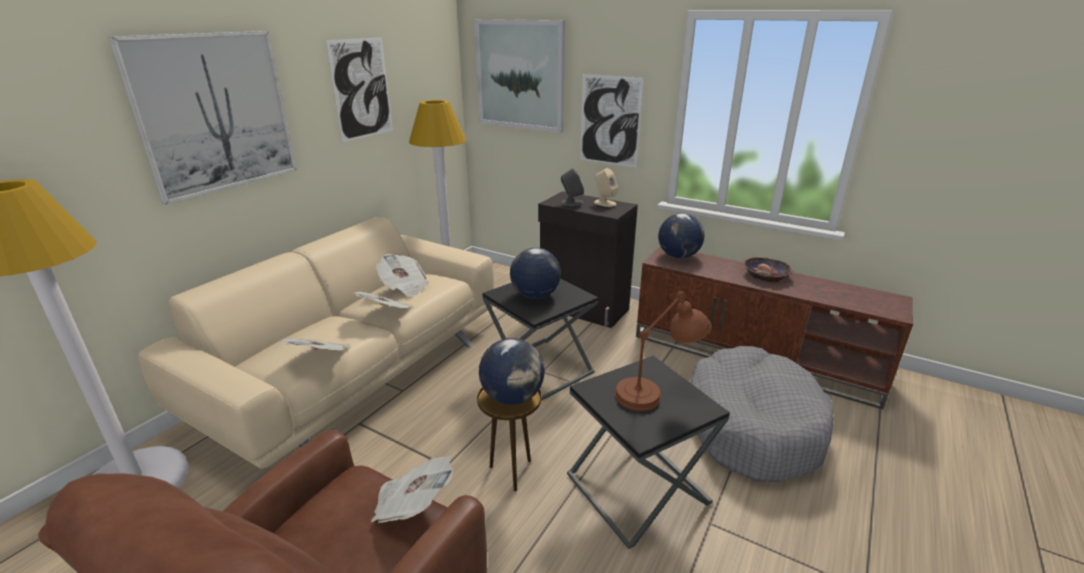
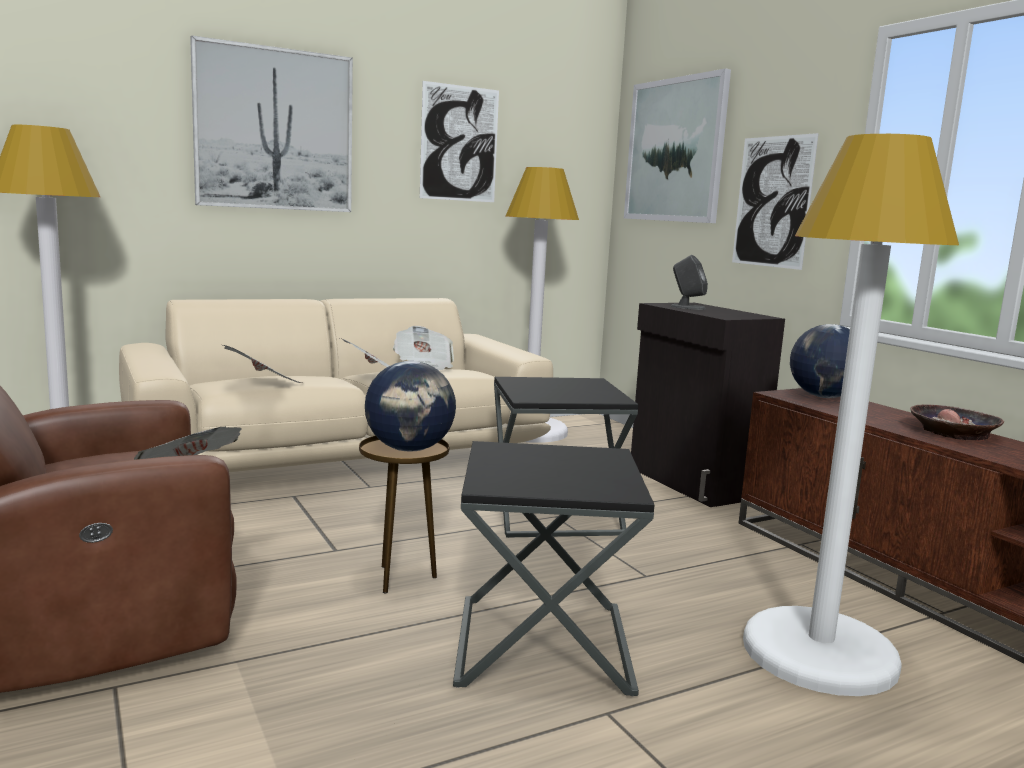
camera: 30 degrees right, 15 degrees down
globe [510,248,561,299] -> none
beige speaker [594,168,618,207] -> none
brown table lamp [615,291,712,411] -> none
grey dog bed [691,346,834,483] -> white floor lamp [743,134,959,696]

